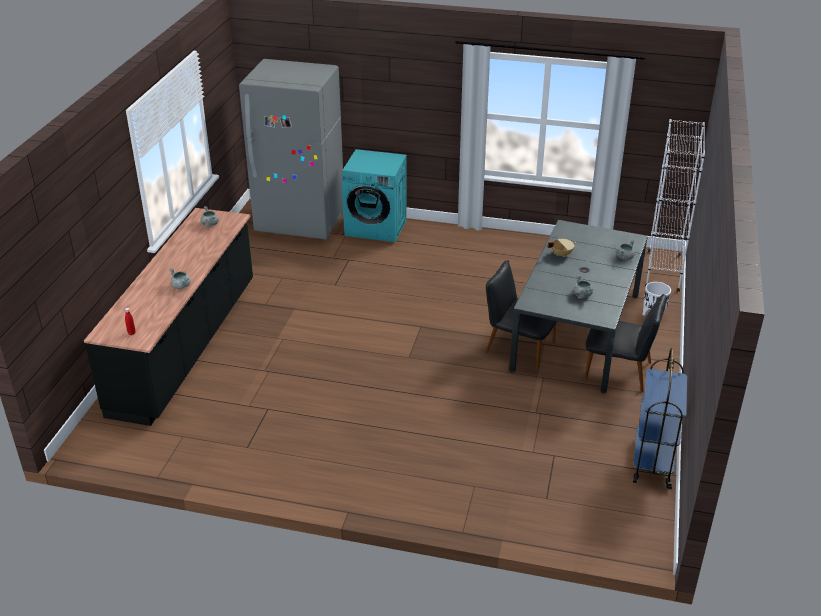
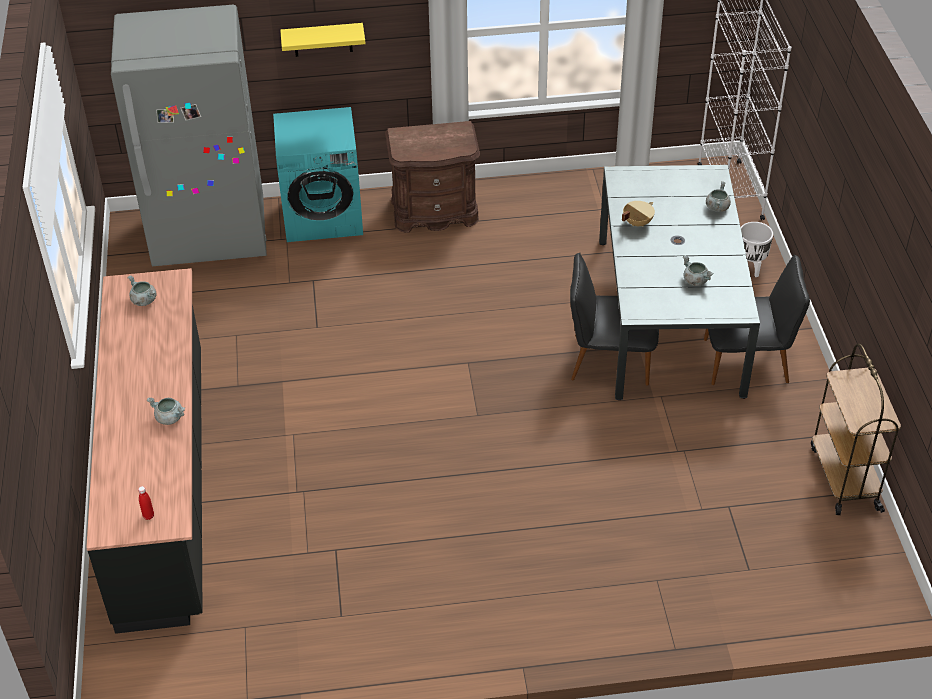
camera: 20 degrees left, 10 degrees up
blue cart [633,348,687,489] -> brown cart [811,344,901,515]
none -> yellow shelf [280,23,365,57]
none -> brown nightstand [385,121,480,233]

